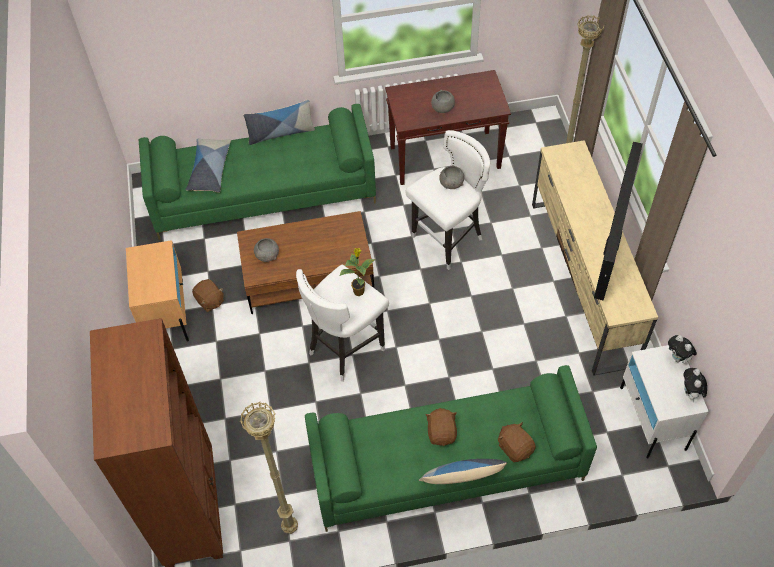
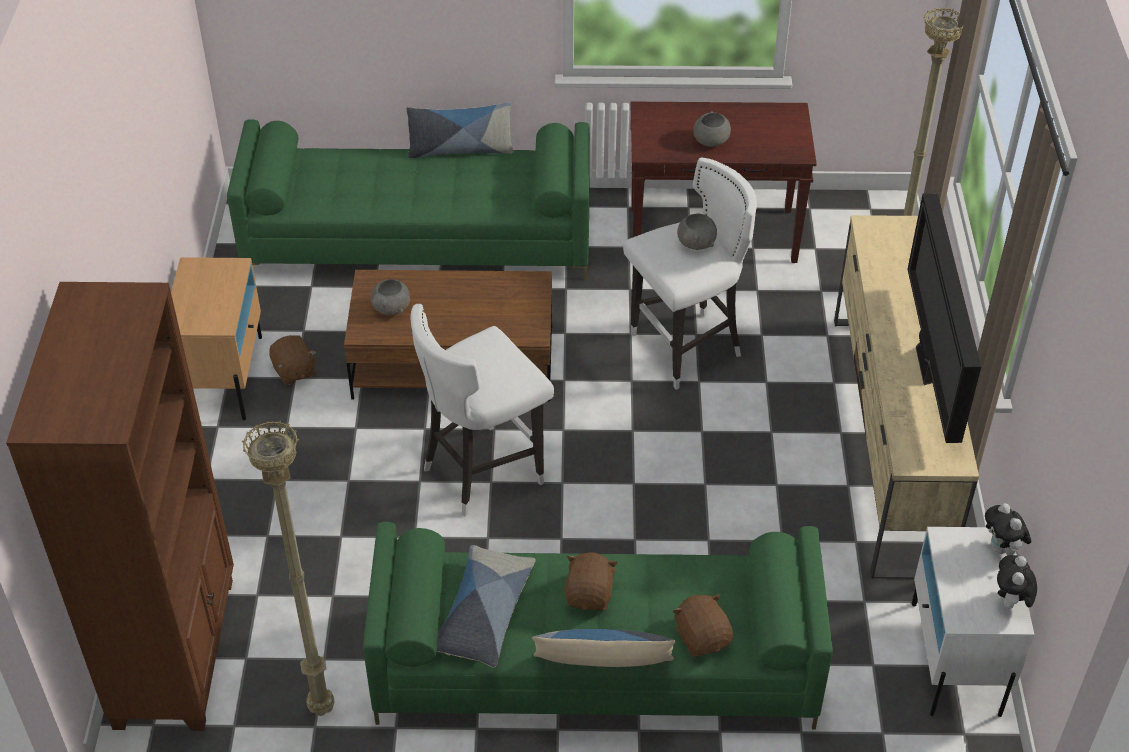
camera: 10 degrees right, 10 degrees down
pillow [185,138,231,193] -> pillow moved to [437,545,536,667]
potted plant [339,248,376,296] -> none
television [594,142,642,301] -> television turned 150 degrees clockwise [908,193,981,443]

